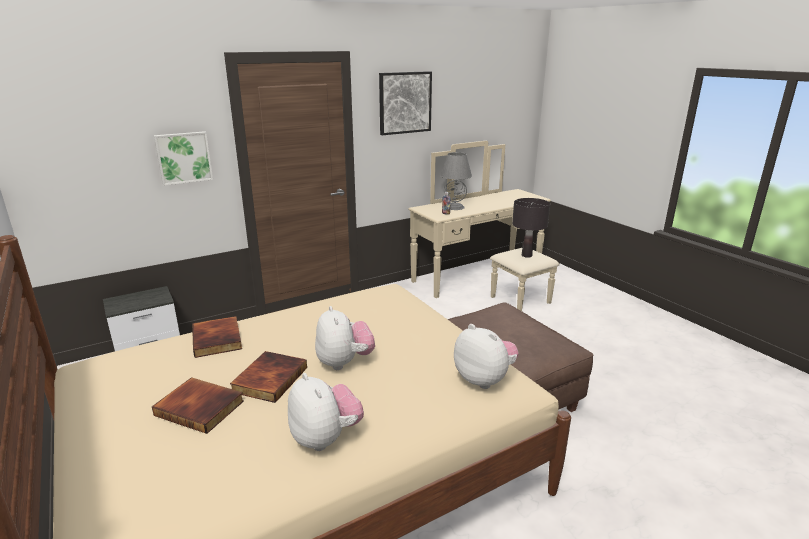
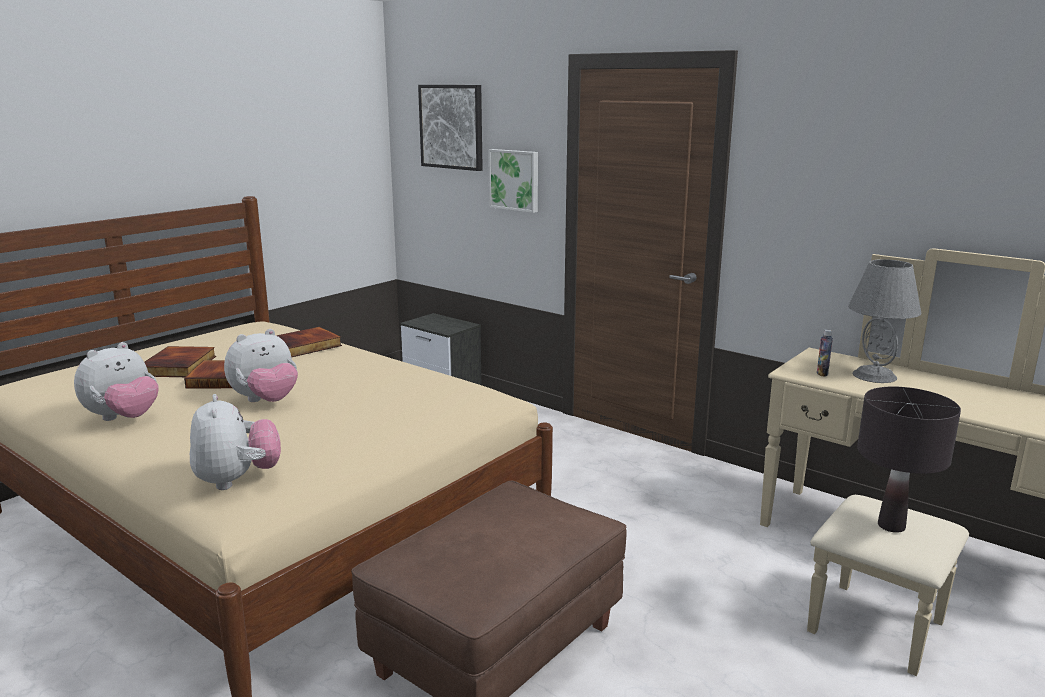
camera: 70 degrees right, 5 degrees down
picture [379,71,432,135] -> picture moved to [418,85,483,171]
plush toy [454,324,519,389] -> plush toy turned 45 degrees counterclockwise [190,394,281,490]

